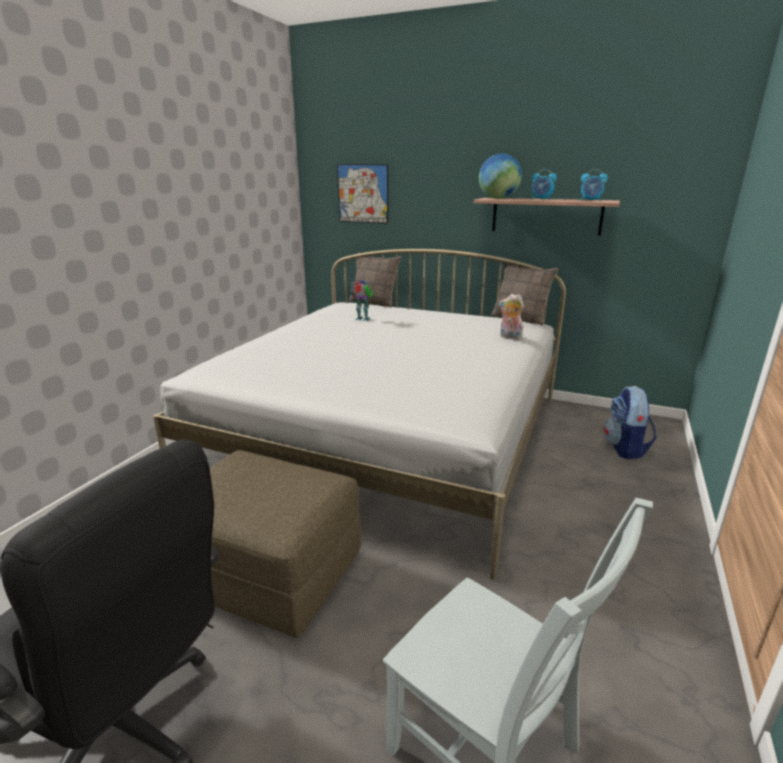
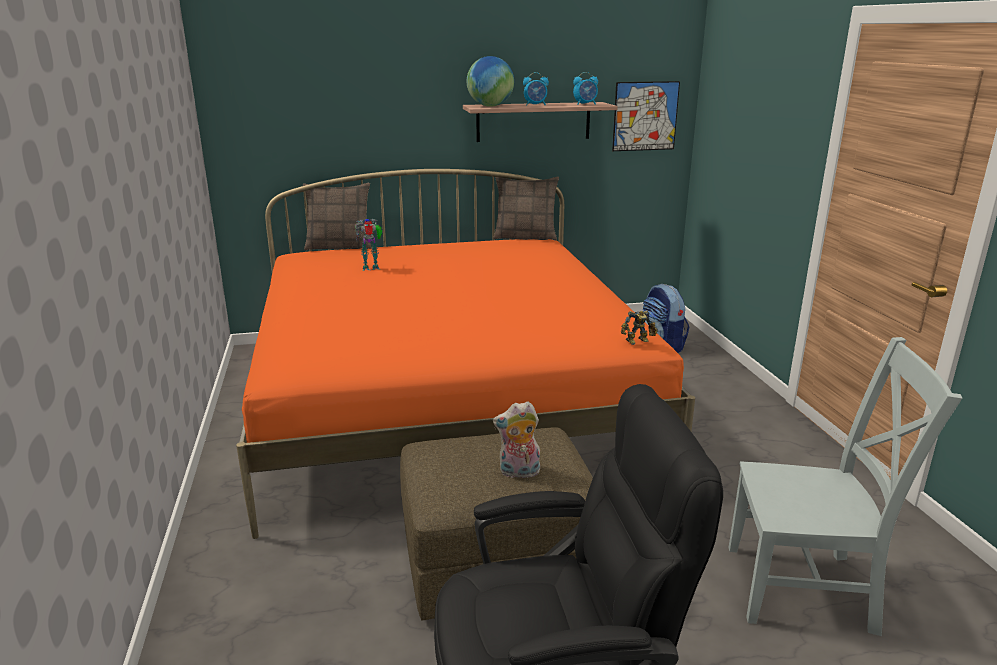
camera: 35 degrees left, 0 degrees up
white bed [153,249,566,580] -> orange bed [236,169,695,539]
picture [337,164,388,224] -> picture moved to [612,81,680,151]
plush toy [499,294,524,340] -> plush toy moved to [493,401,540,478]
none -> toy robot [621,310,658,345]

